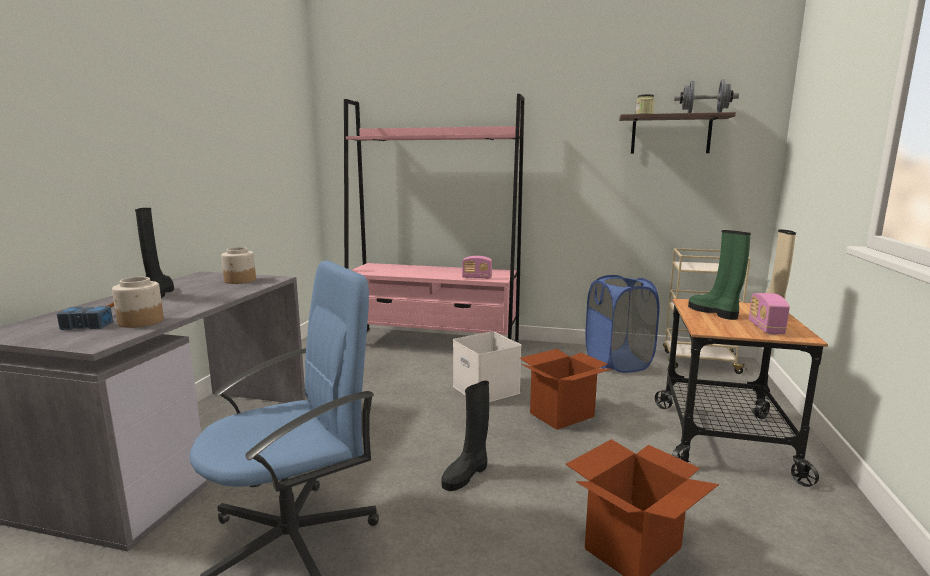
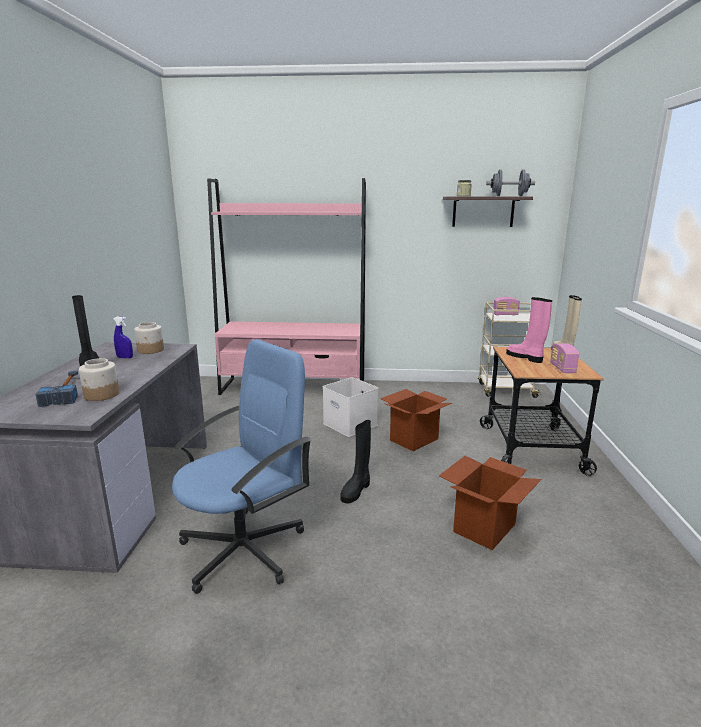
camera: 10 degrees left, 5 degrees up
radio [462,256,492,279] -> radio moved to [493,297,520,315]
blue laundry basket [585,275,659,373] -> none
green boot [688,230,751,320] -> pink boot [506,297,552,363]
none -> blue spray bottle [114,317,133,359]

